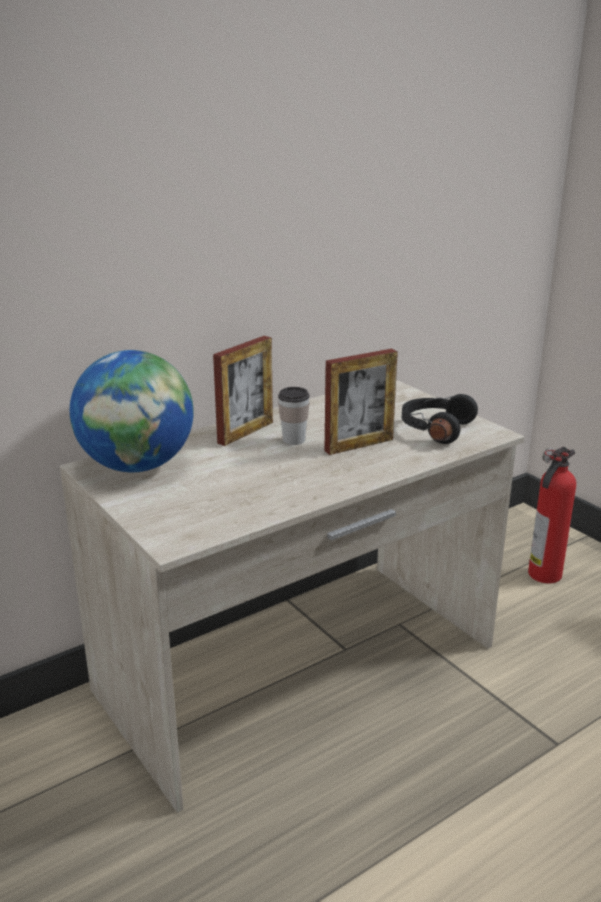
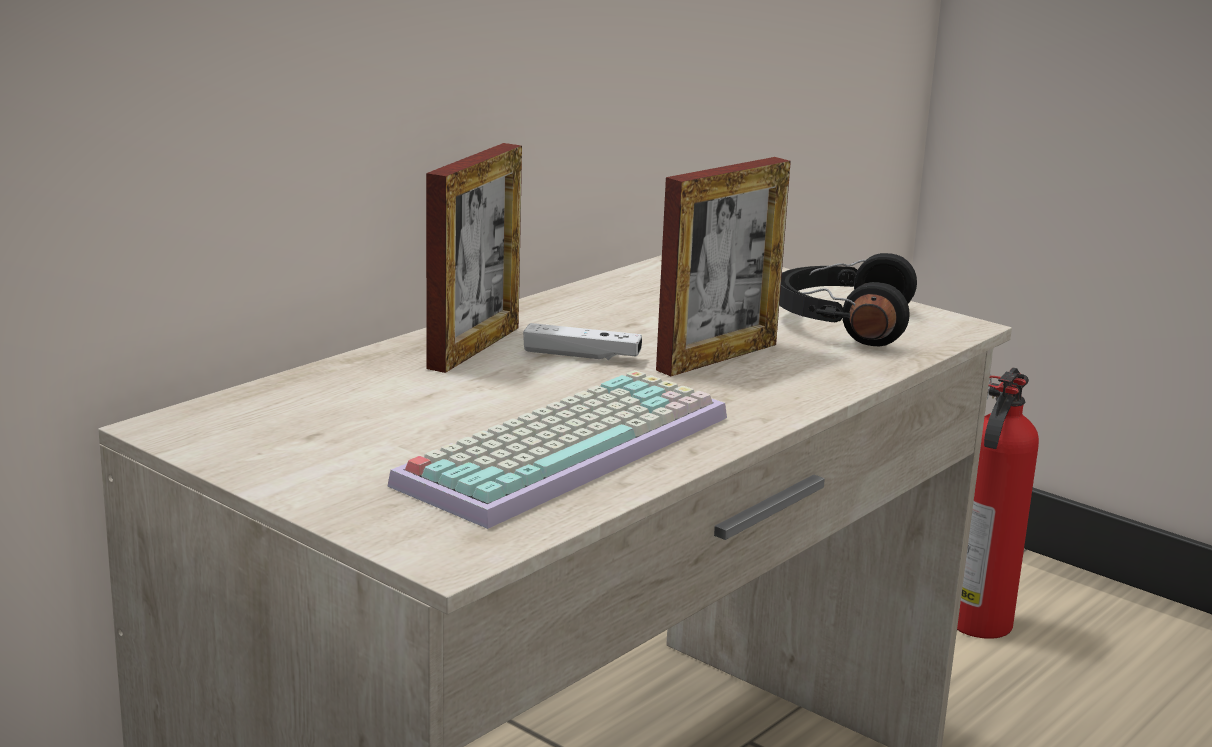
camera: 15 degrees left, 5 degrees down
globe [70,350,193,472] -> none
cup [278,387,310,445] -> white game controller [523,323,642,360]
none -> keyboard [387,370,727,529]

